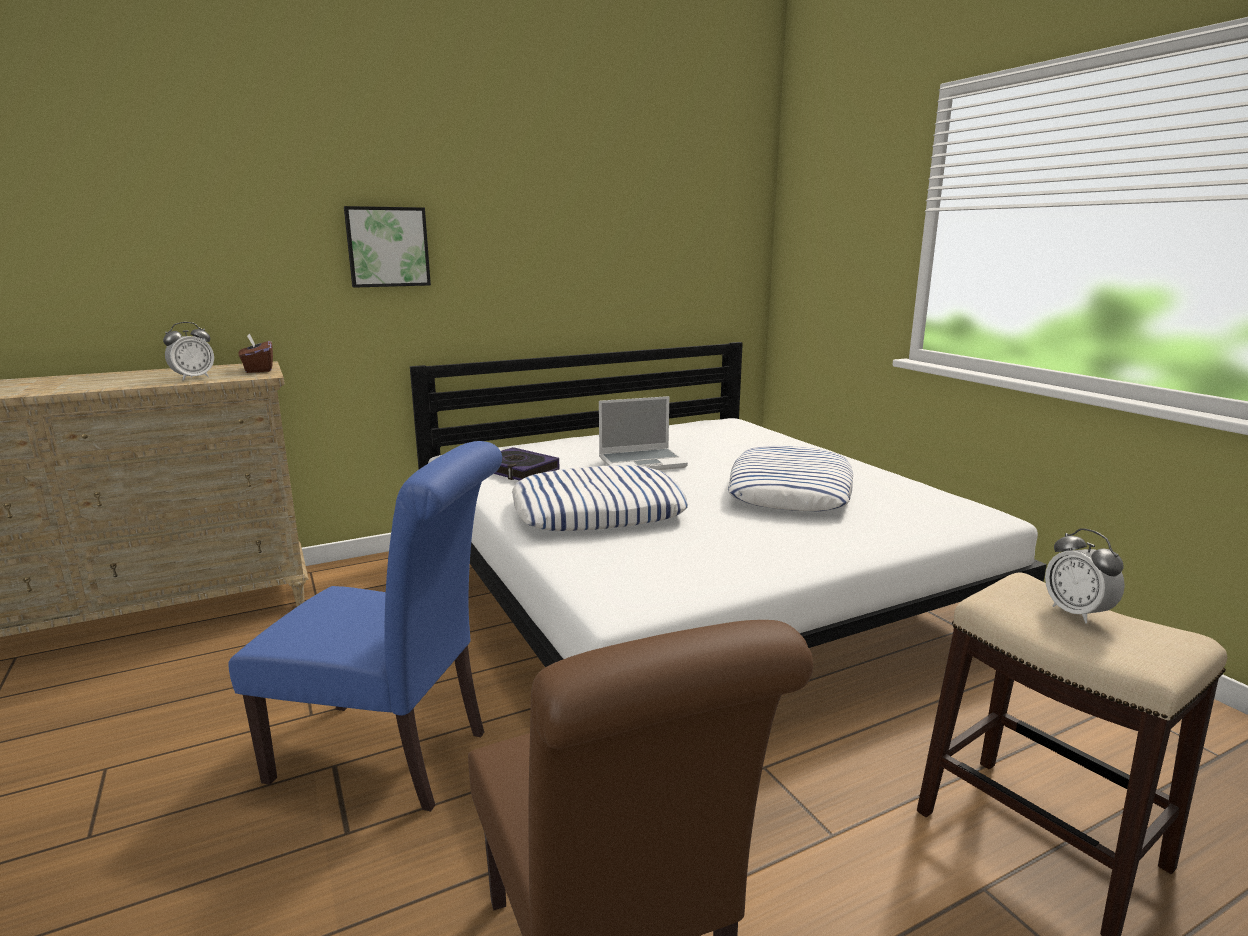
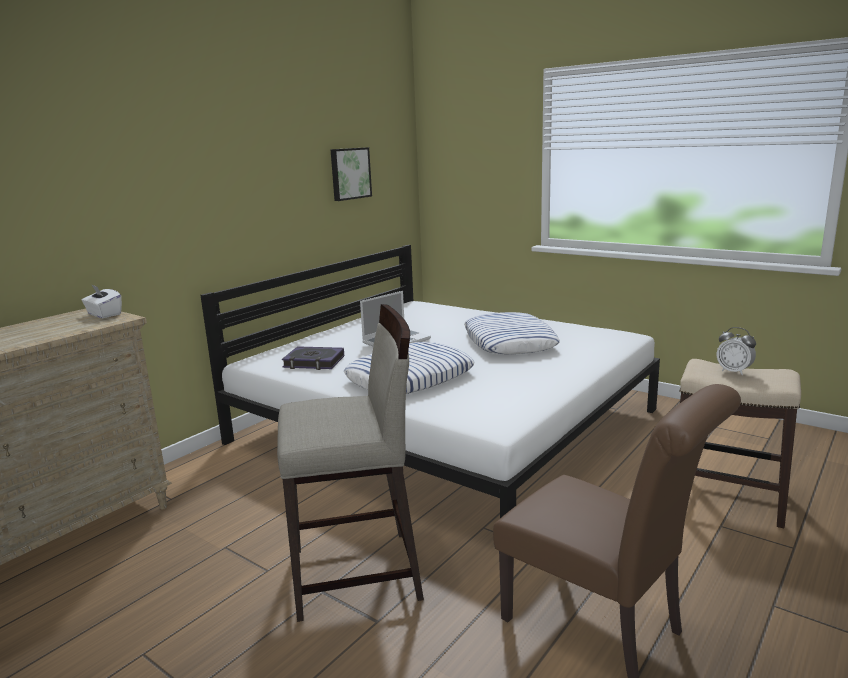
camera: 25 degrees left, 0 degrees up
alarm clock [163,322,214,381] -> none
blue chair [228,441,502,812] -> beige stool [277,304,424,622]
brown tissue box [239,333,273,373] -> white tissue box [81,284,122,318]
picture [344,206,431,288] -> picture moved to [330,147,372,201]

